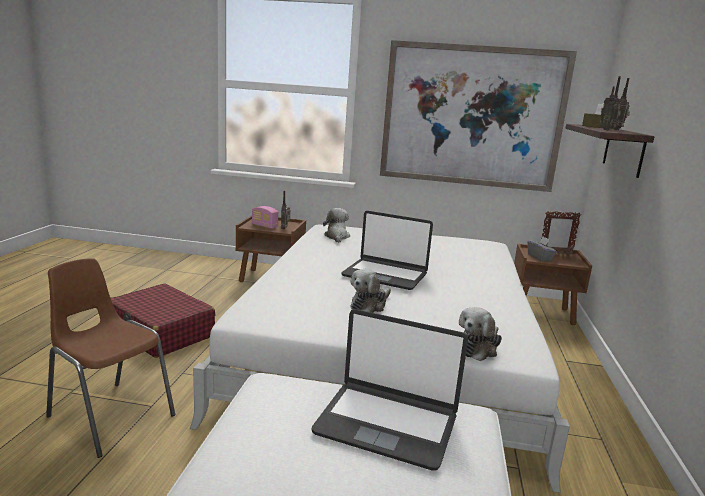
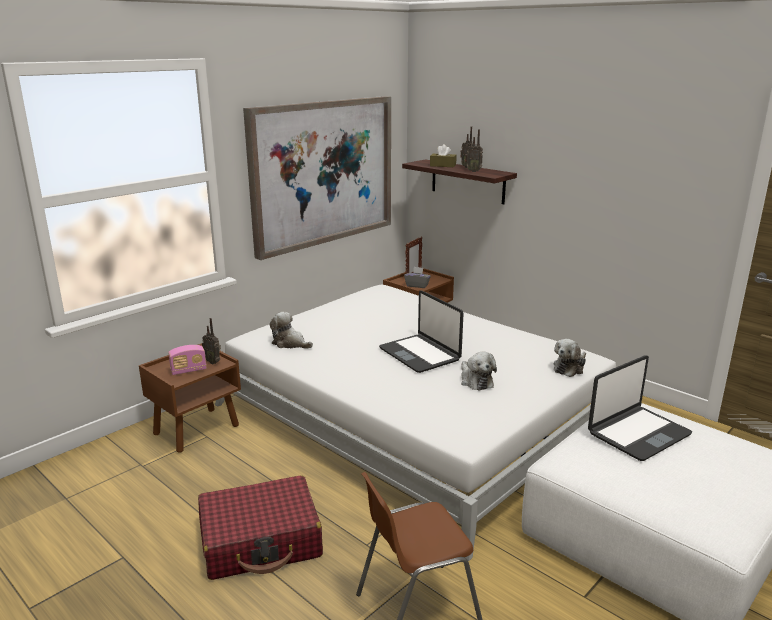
camera: 55 degrees left, 5 degrees up
laptop [341,211,433,290] -> laptop turned 90 degrees clockwise [379,291,464,373]
plush toy [459,307,502,361] -> plush toy turned 60 degrees clockwise [554,339,586,377]

